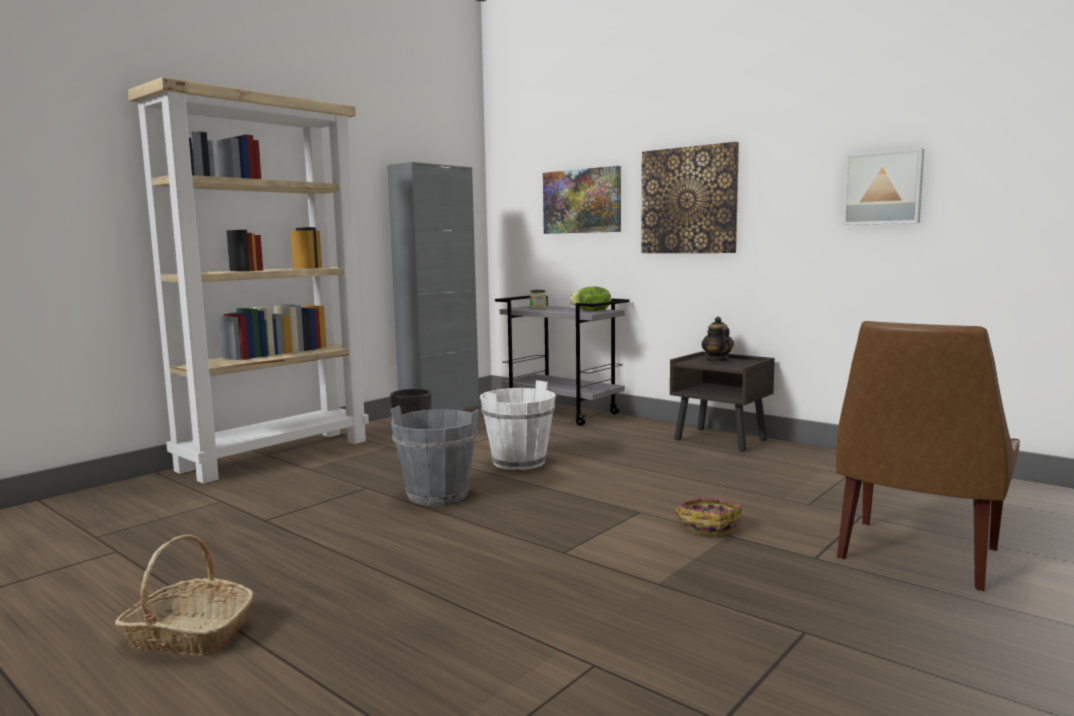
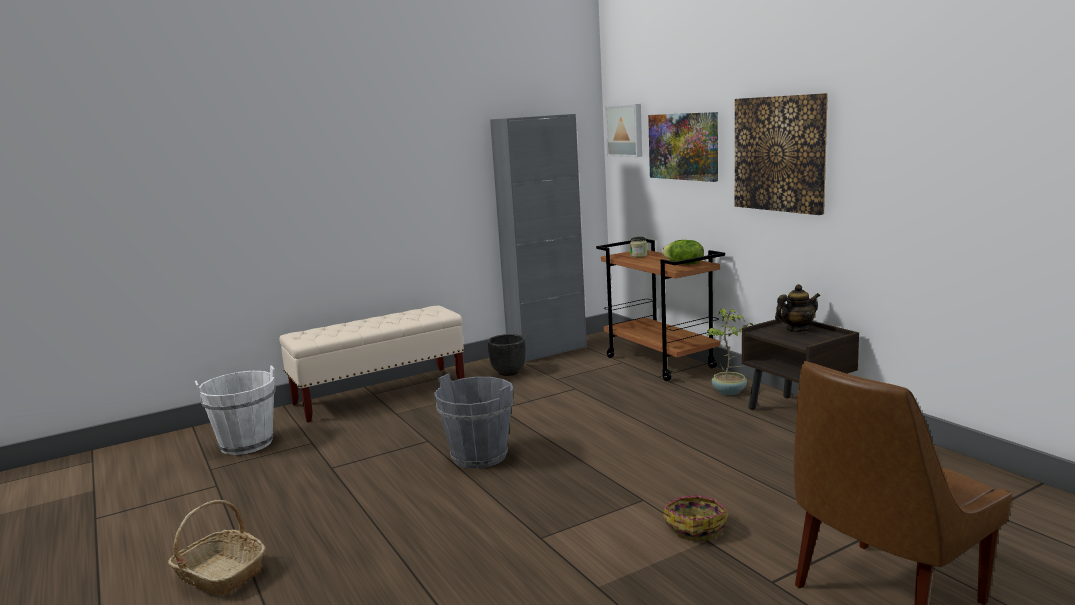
camera: 20 degrees right, 5 degrees up
beige bookcase [128,77,369,484] -> beige bench [280,306,465,423]
white bucket [480,380,556,470] -> white bucket moved to [195,365,276,455]
grey cart [495,295,630,426] -> brown cart [596,239,725,381]
teapot [702,317,734,361] -> teapot turned 60 degrees clockwise [775,284,820,332]
picture [843,148,924,225] -> picture moved to [605,104,642,157]
none -> potted plant [707,308,753,395]

